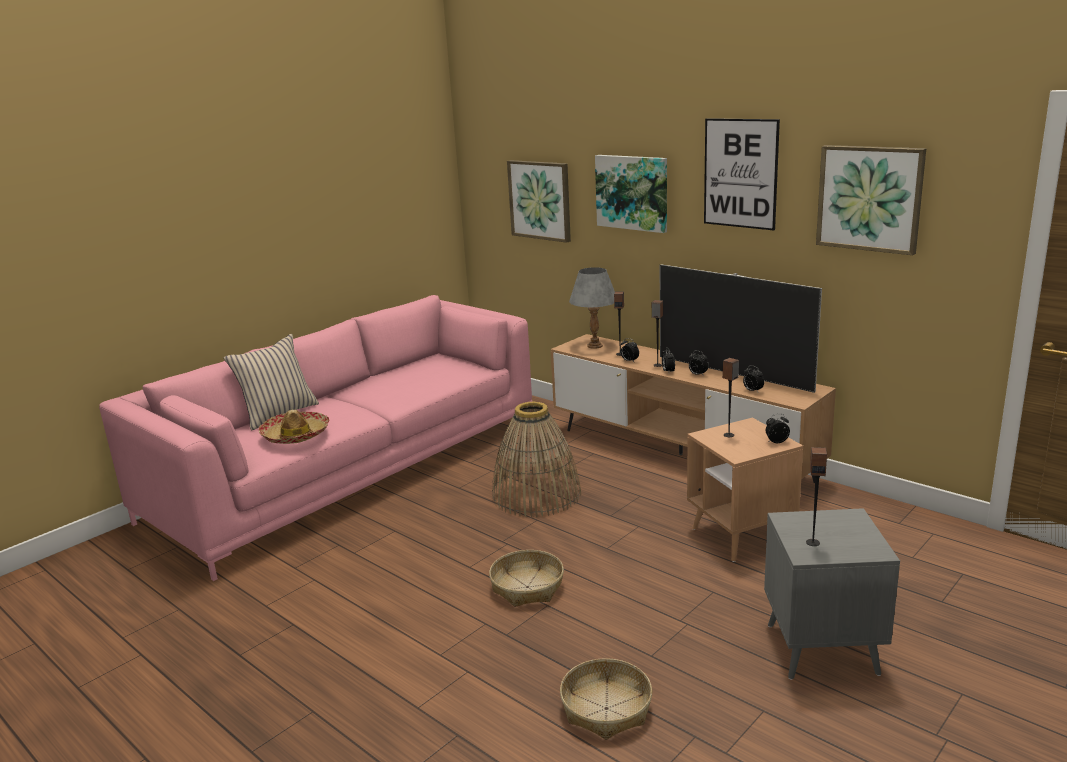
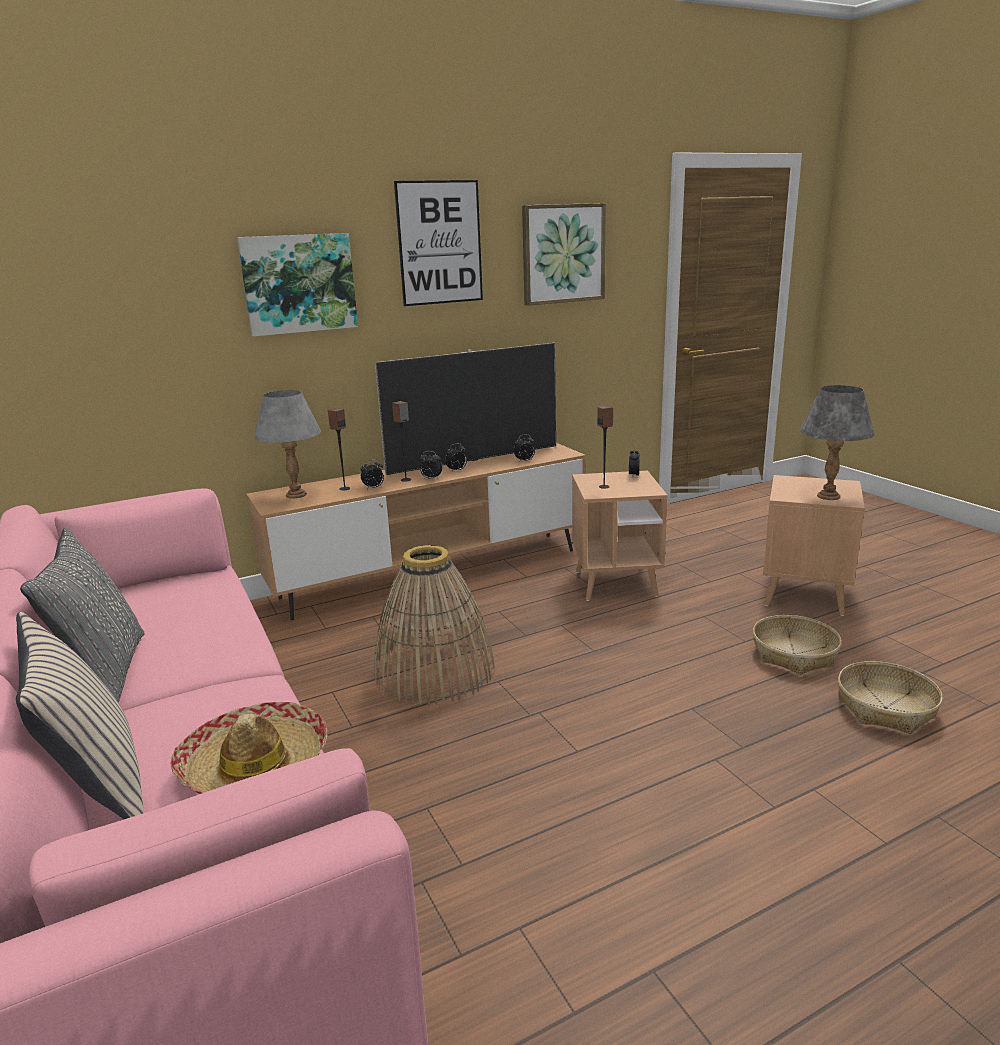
camera: 70 degrees left, 0 degrees up
basket [489,550,564,607] -> basket moved to [753,615,842,675]
picture [507,160,571,243] -> none
grey side table [764,508,900,680] -> brown side table [763,475,865,616]
speaker [806,447,827,546] -> grey table lamp [800,385,874,500]
none -> grey pillow [20,528,145,703]

